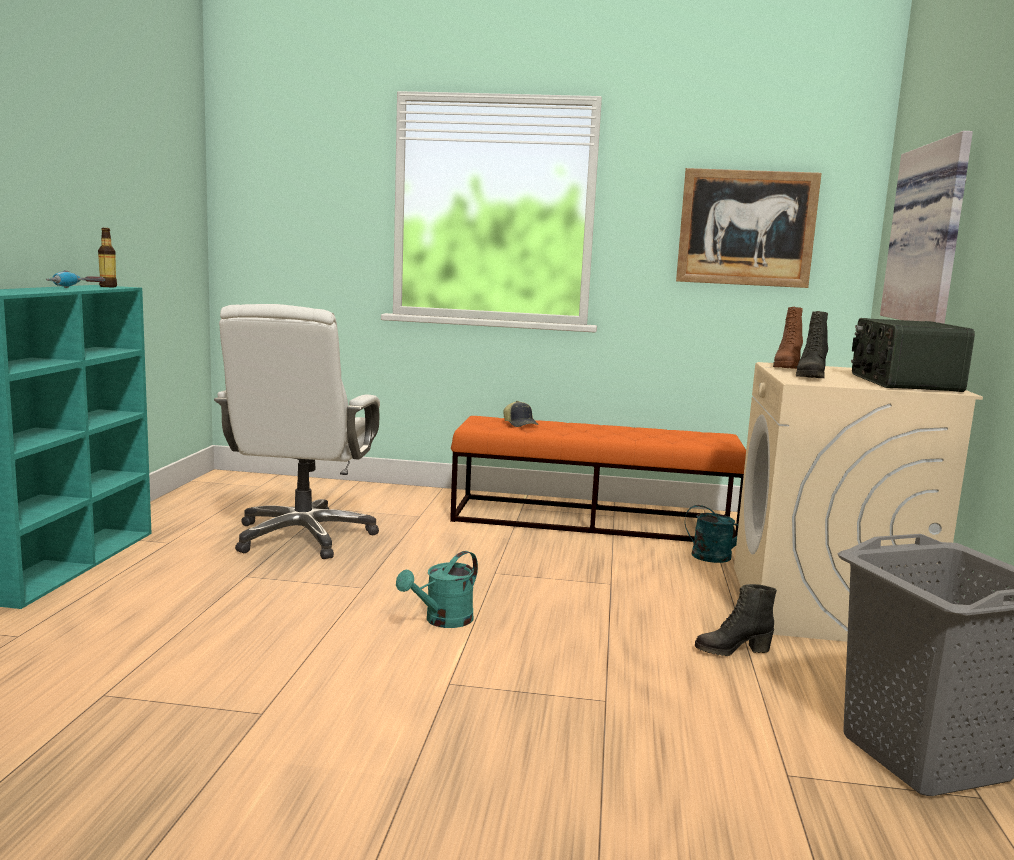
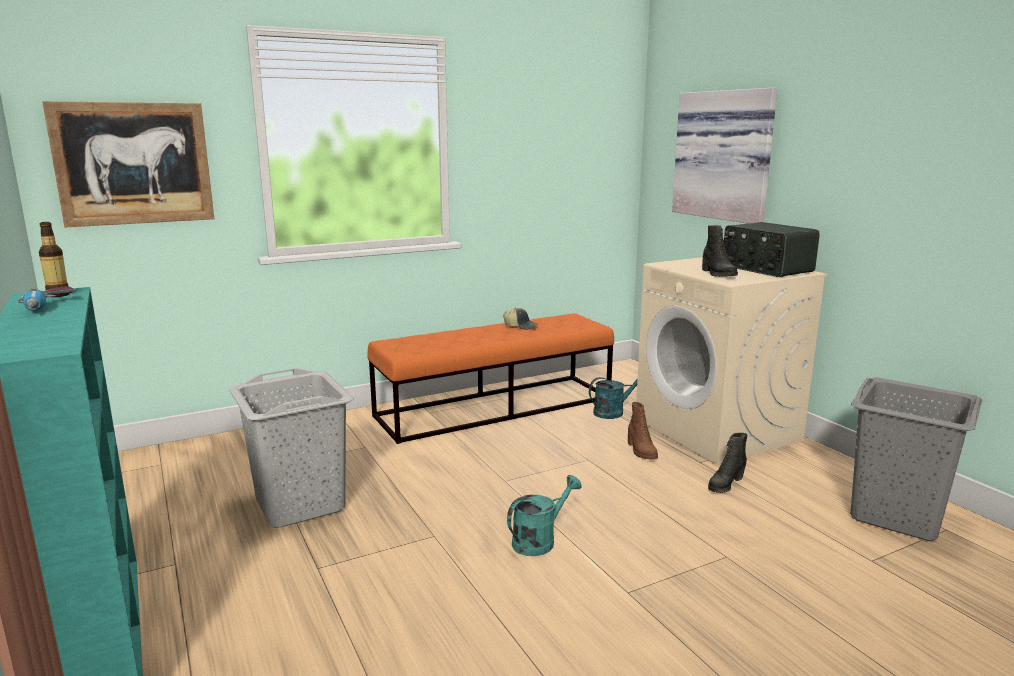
camera: 35 degrees left, 5 degrees up
white office chair [214,304,380,559] -> grey laundry basket [229,368,354,528]
turquoise watering can [396,551,478,628] -> turquoise watering can turned 135 degrees counterclockwise [507,475,582,556]
cap [503,401,538,427] -> cap moved to [503,308,538,330]
picture [676,168,822,288] -> picture moved to [42,101,214,228]
brown boot [773,307,803,369] -> brown boot moved to [628,402,658,460]

